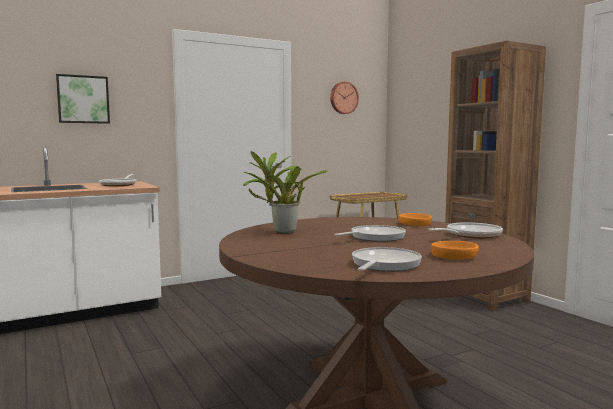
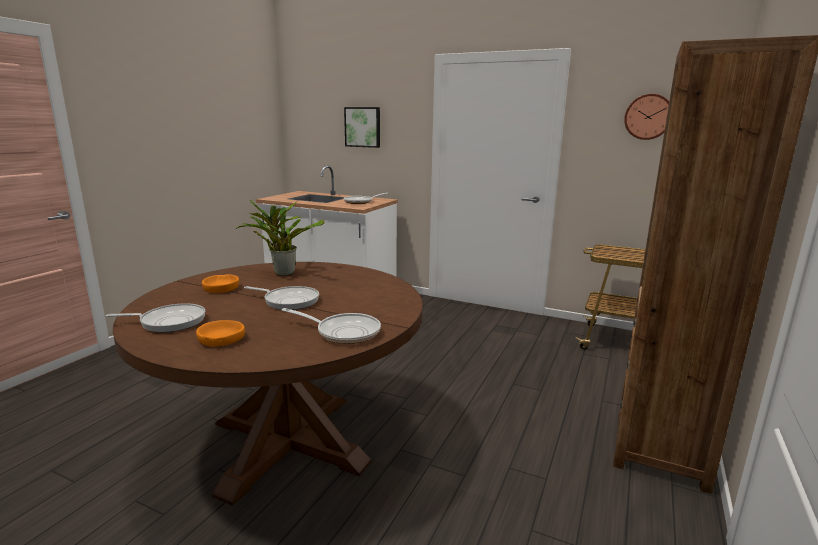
camera: 55 degrees right, 10 degrees up
orange bowl [399,213,432,226] -> orange bowl moved to [202,274,239,293]

